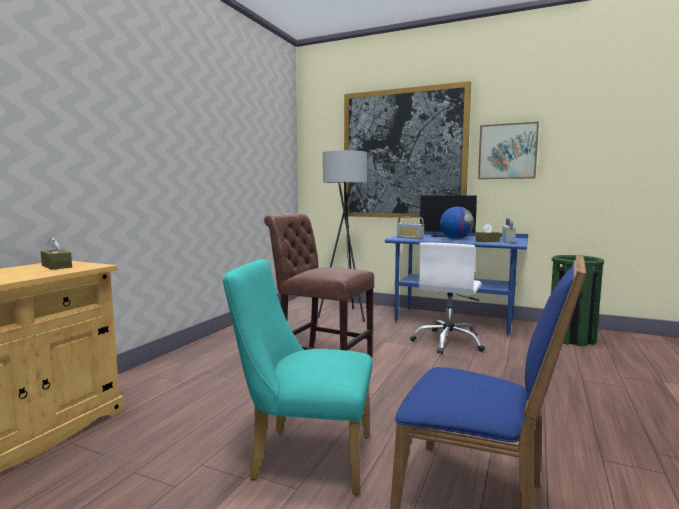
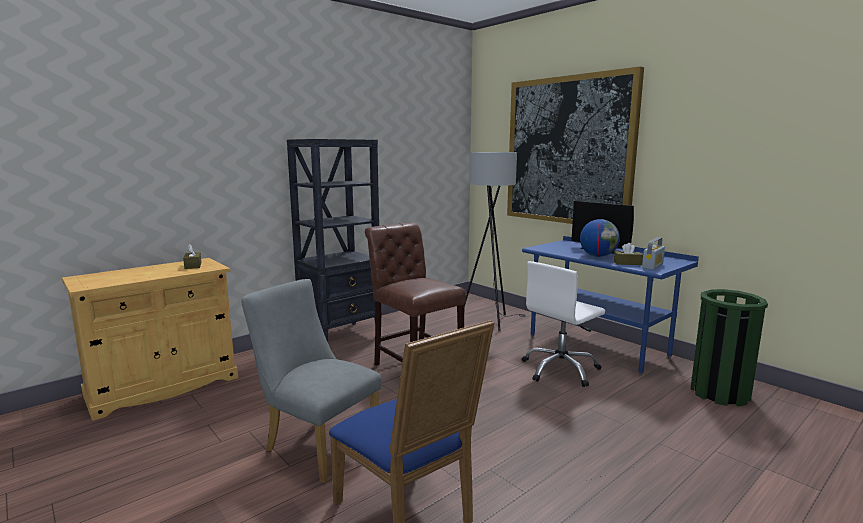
camera: 25 degrees right, 5 degrees up
turquoise chair [223,259,373,495] -> grey chair [241,279,381,483]
radio [397,217,424,239] -> none
picture [478,122,539,179] -> none
none -> black bookcase [287,139,382,342]

